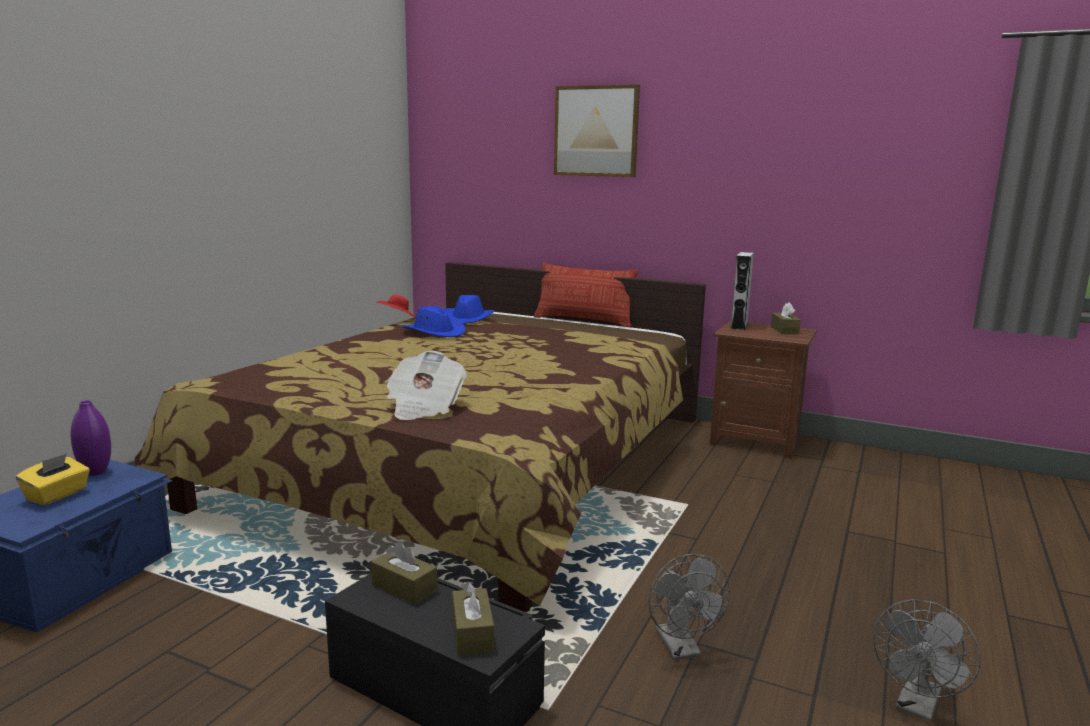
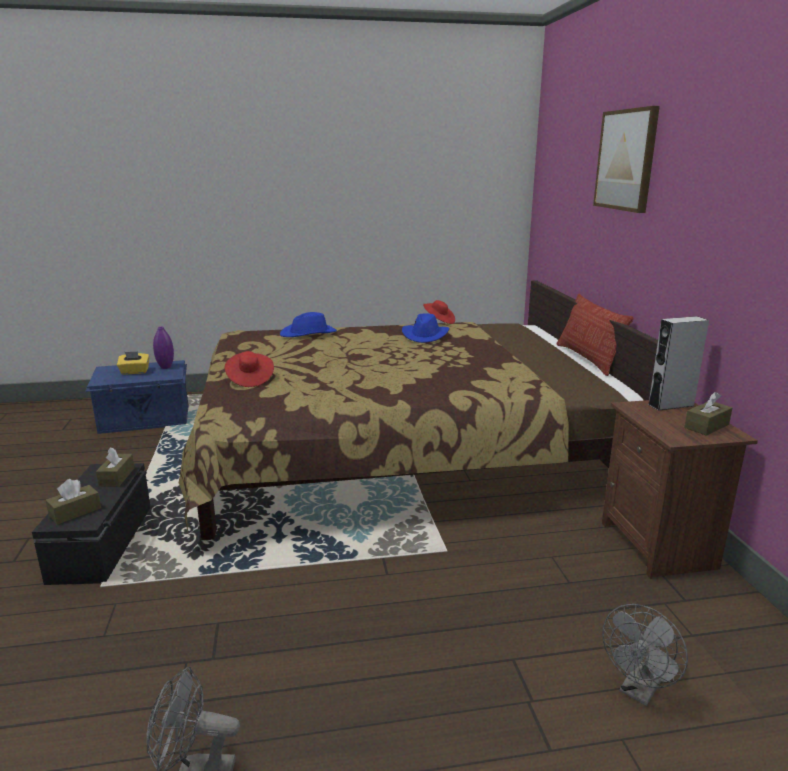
camera: 55 degrees right, 5 degrees up
newspaper [386,351,467,420] -> red hat [225,351,274,387]
blue hat [444,295,495,324] -> blue hat moved to [280,312,337,337]
grey fan [649,554,730,660] -> grey fan moved to [602,604,688,706]

